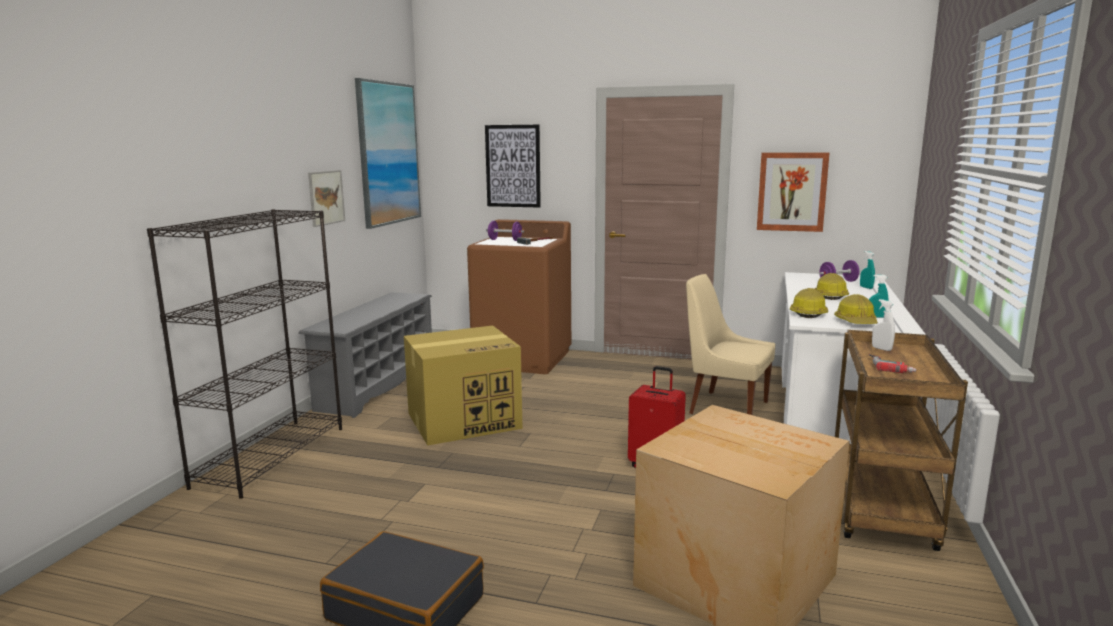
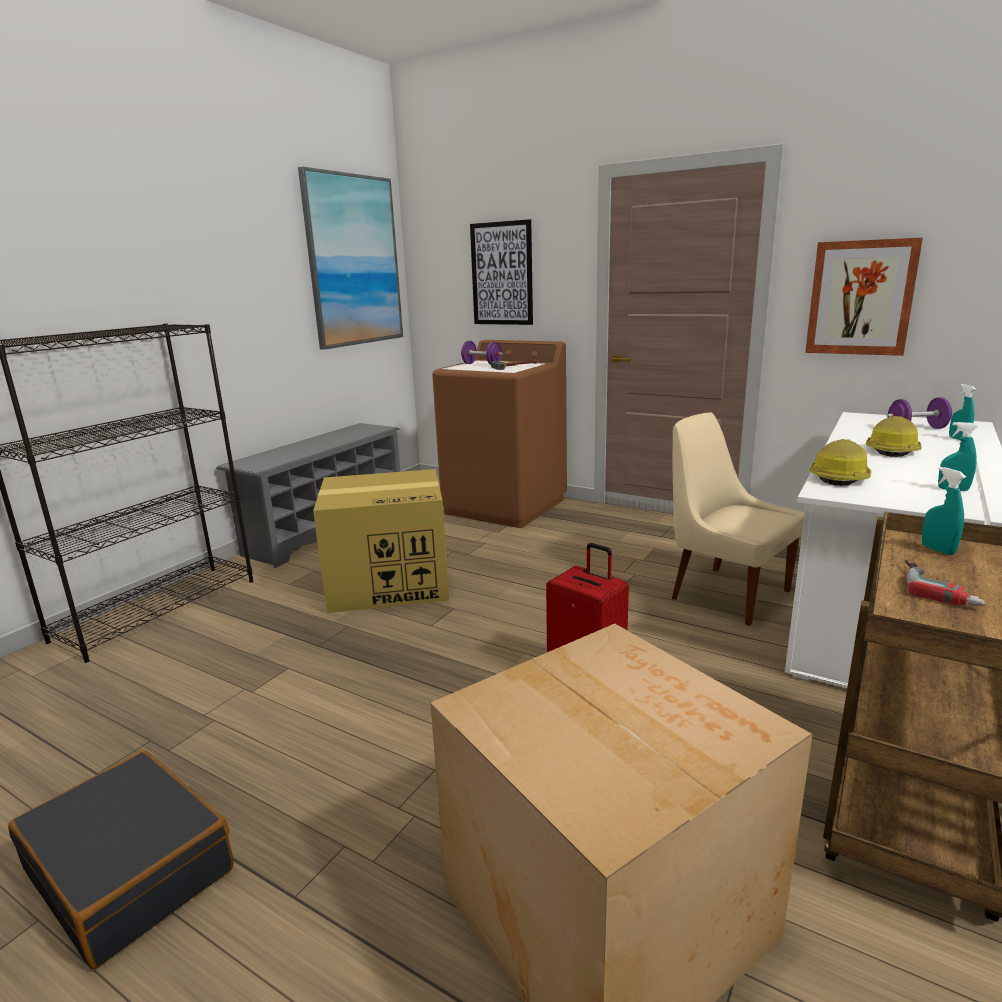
camera: 15 degrees right, 5 degrees up
picture [308,170,345,227] -> none
hard hat [834,294,878,324] -> none
white spray bottle [872,299,895,351] -> turquoise spray bottle [922,467,966,555]

